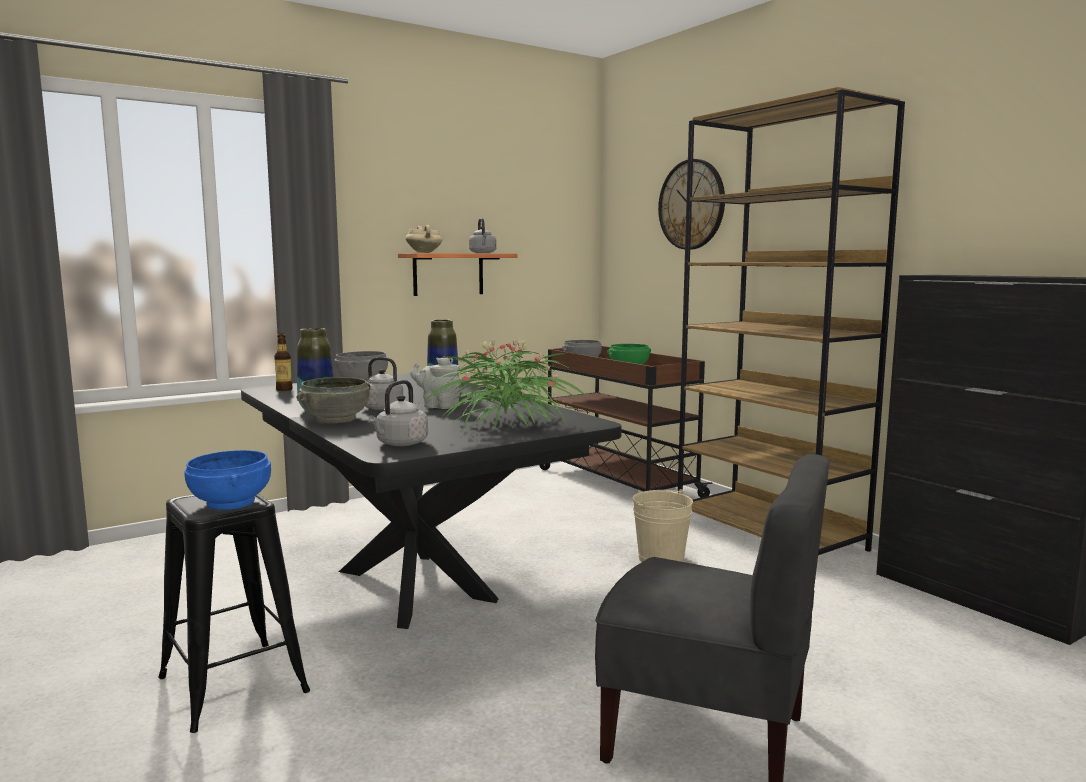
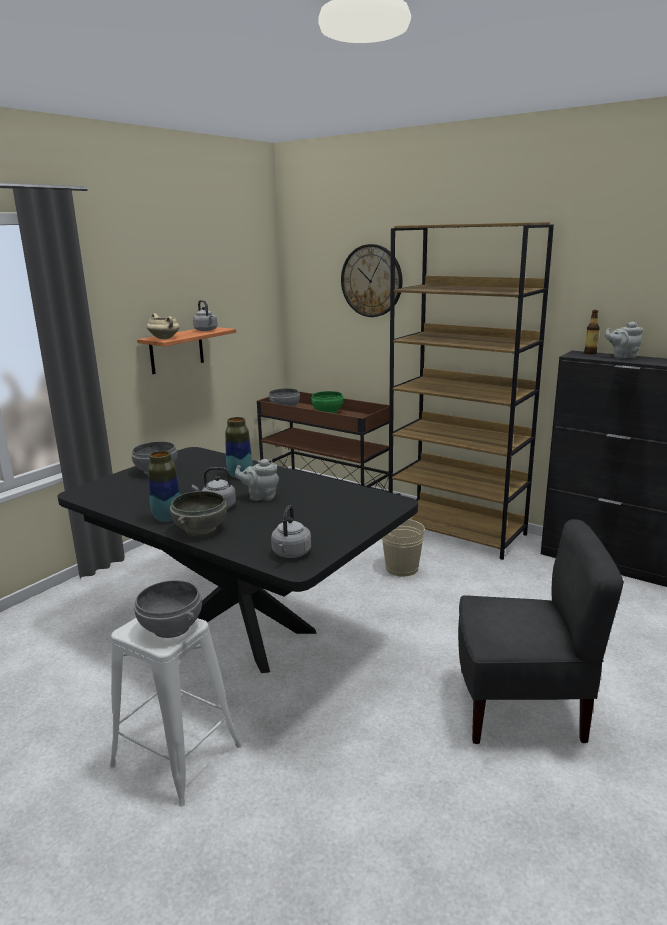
camera: 20 degrees left, 10 degrees up
black stool [158,494,310,733] -> white stool [109,618,241,806]
blue bowl [184,450,271,510] -> grey bowl [134,580,202,638]
bottle [274,334,293,391] -> bottle moved to [584,310,600,354]
potted plant [426,339,587,431] -> none
none -> grey teapot [605,321,643,359]

